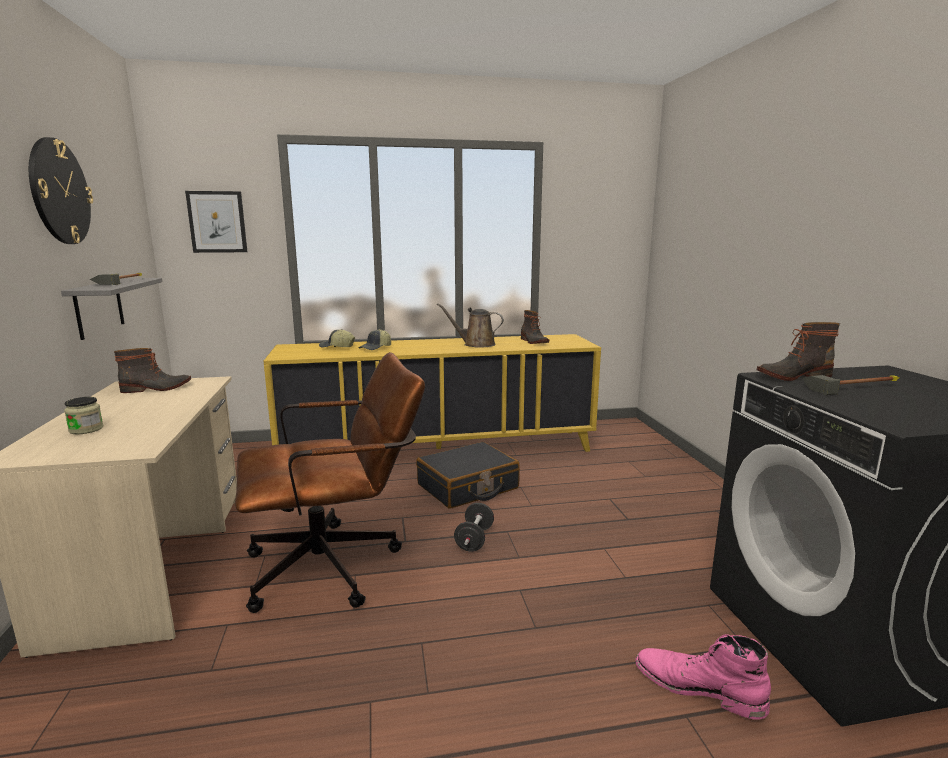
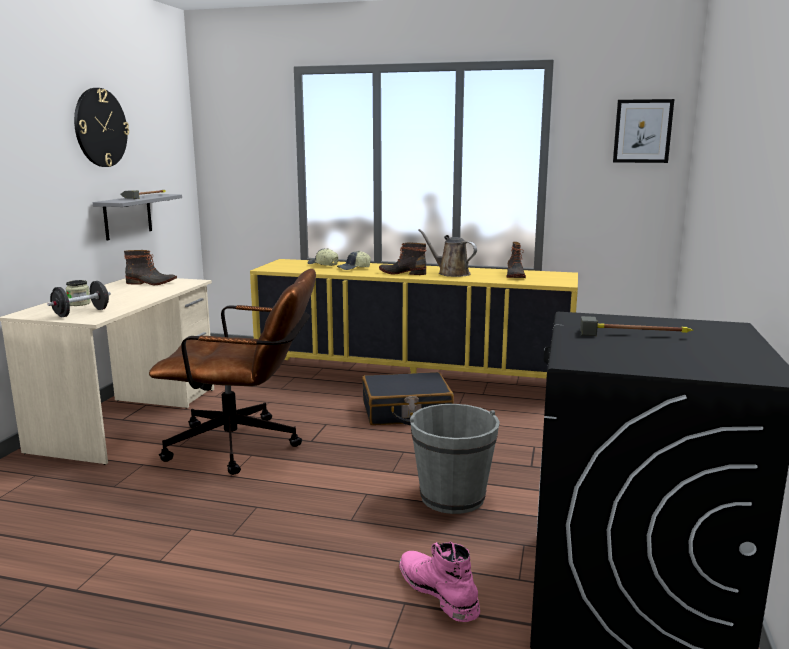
camera: 25 degrees right, 0 degrees up
picture [185,191,247,253] -> picture moved to [613,99,674,163]
black dumbbell [454,503,494,552] -> black dumbbell moved to [47,281,111,317]
boot [757,322,840,381] -> boot moved to [379,243,426,275]
none -> grey bucket [410,404,500,514]

